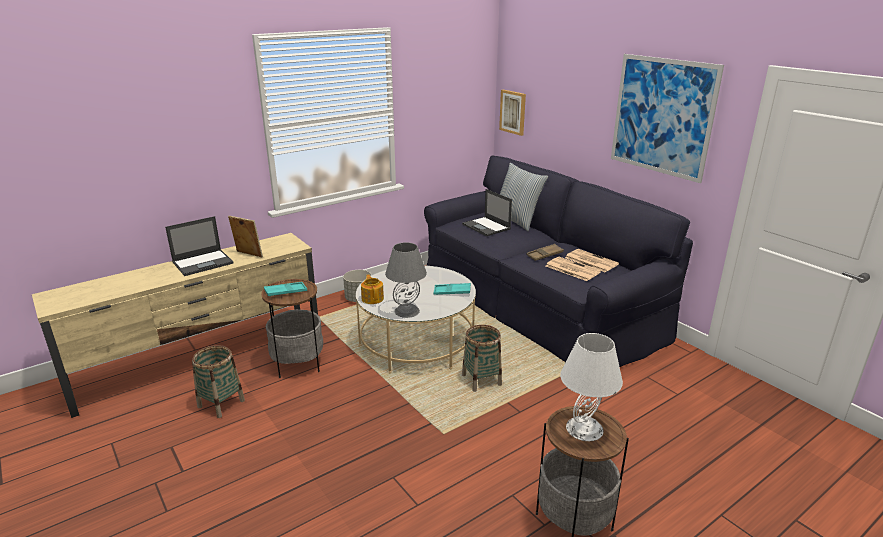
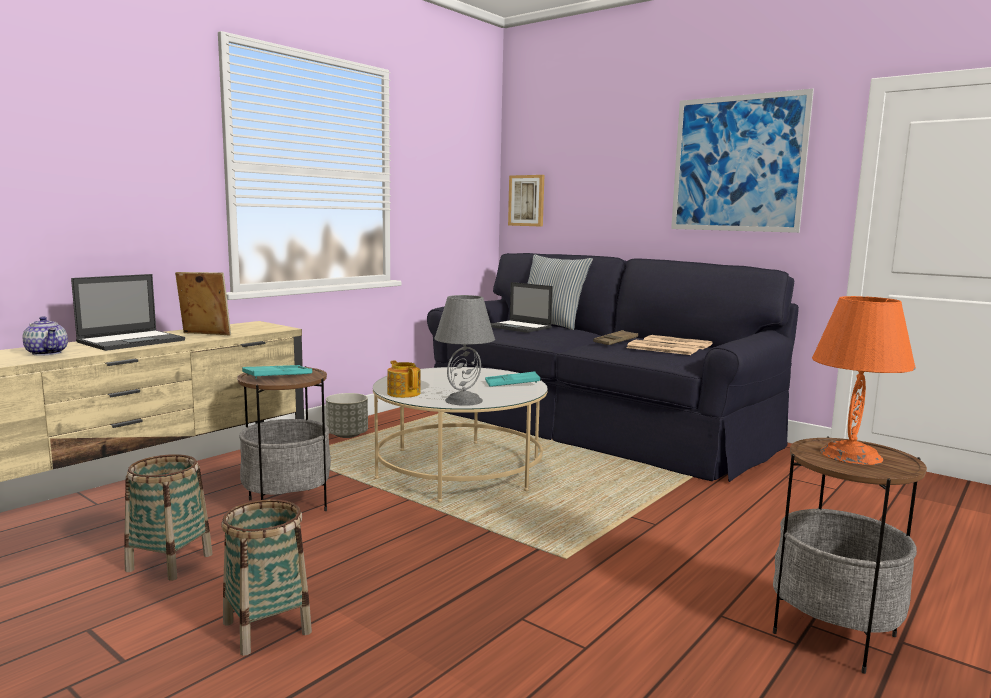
camera: 15 degrees left, 15 degrees down
basket [462,325,502,392] -> basket moved to [221,499,312,656]
white table lamp [560,333,623,441] -> orange table lamp [812,296,916,465]
none -> teapot [22,316,68,356]

